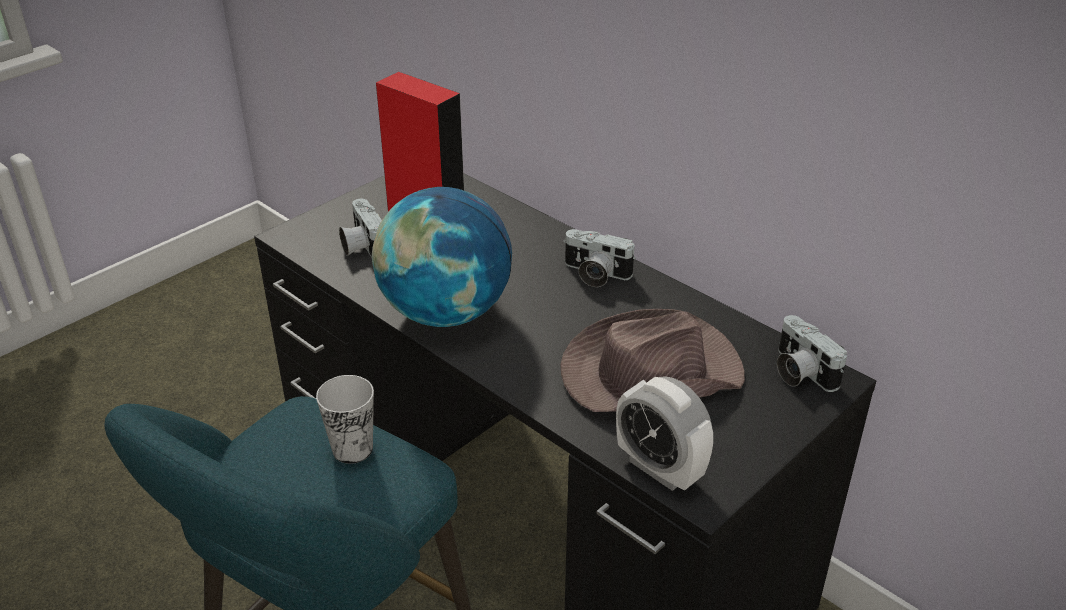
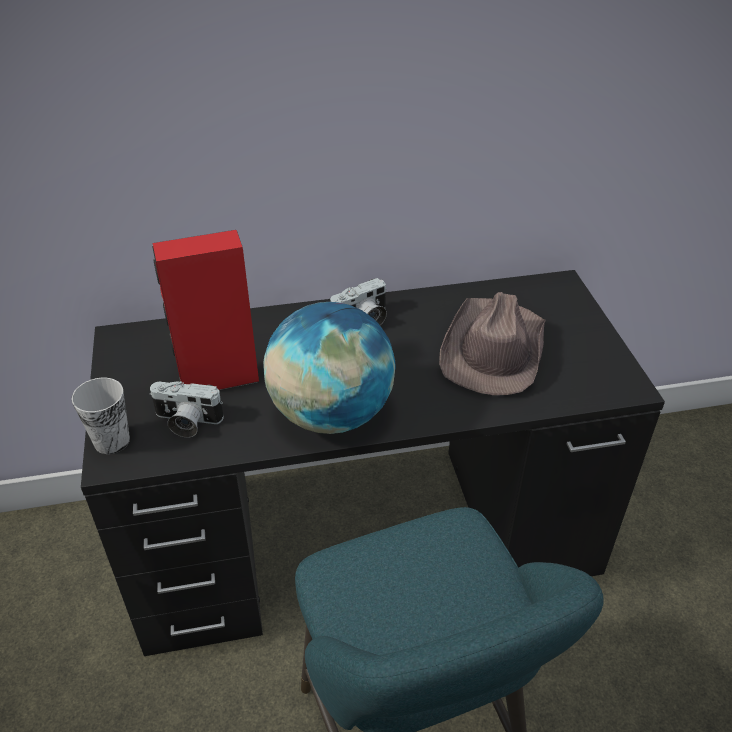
camera: 55 degrees left, 5 degrees up
cup [316,375,374,464] -> cup moved to [71,378,130,454]
alarm clock [616,376,713,491] -> none
camera [777,315,847,392] -> none

